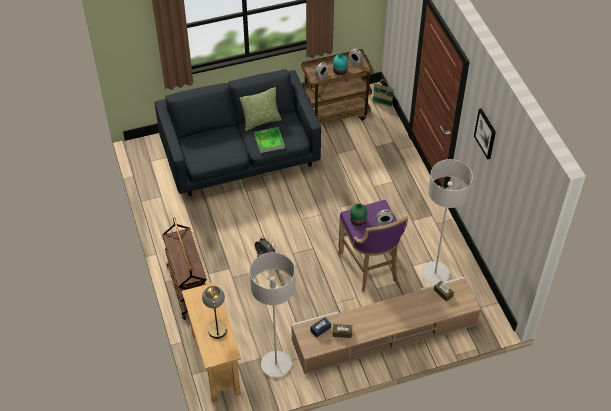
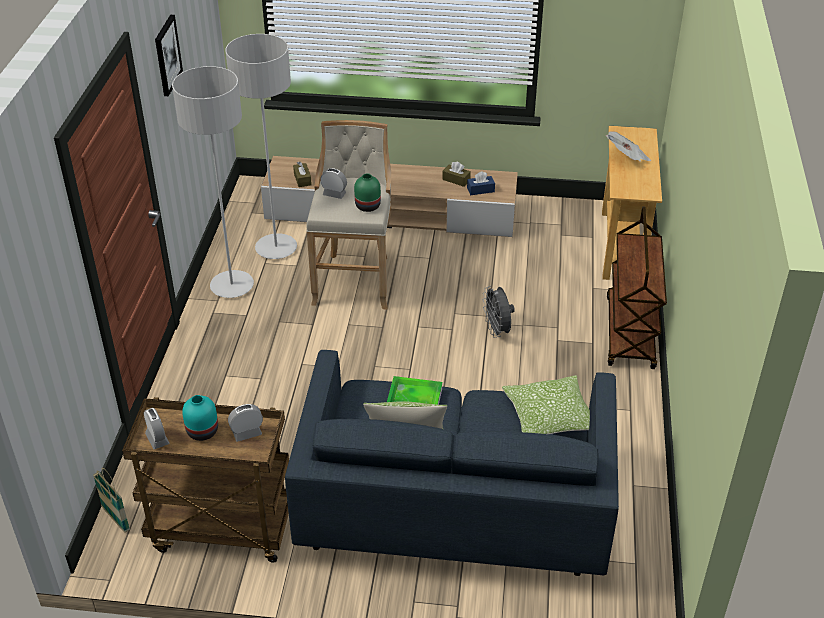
camera: 155 degrees left, 10 degrees down
table lamp [202,286,227,339] -> newspaper [606,131,651,162]
grey floor lamp [250,252,295,377] -> grey floor lamp moved to [172,66,254,298]
purple stool [338,200,408,292] -> beige stool [306,120,391,310]
none -> pillow [502,375,590,434]

